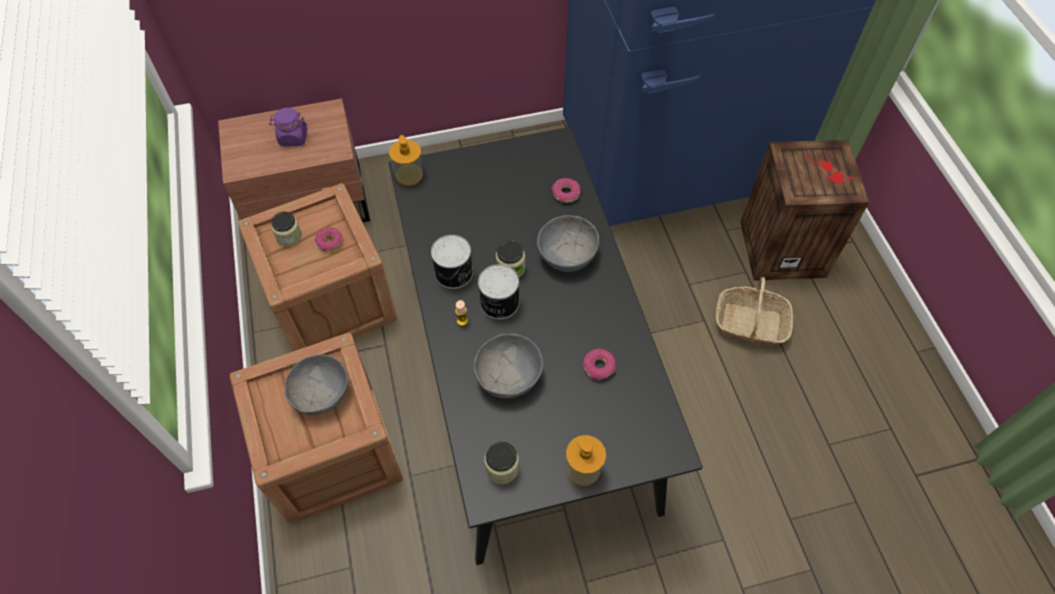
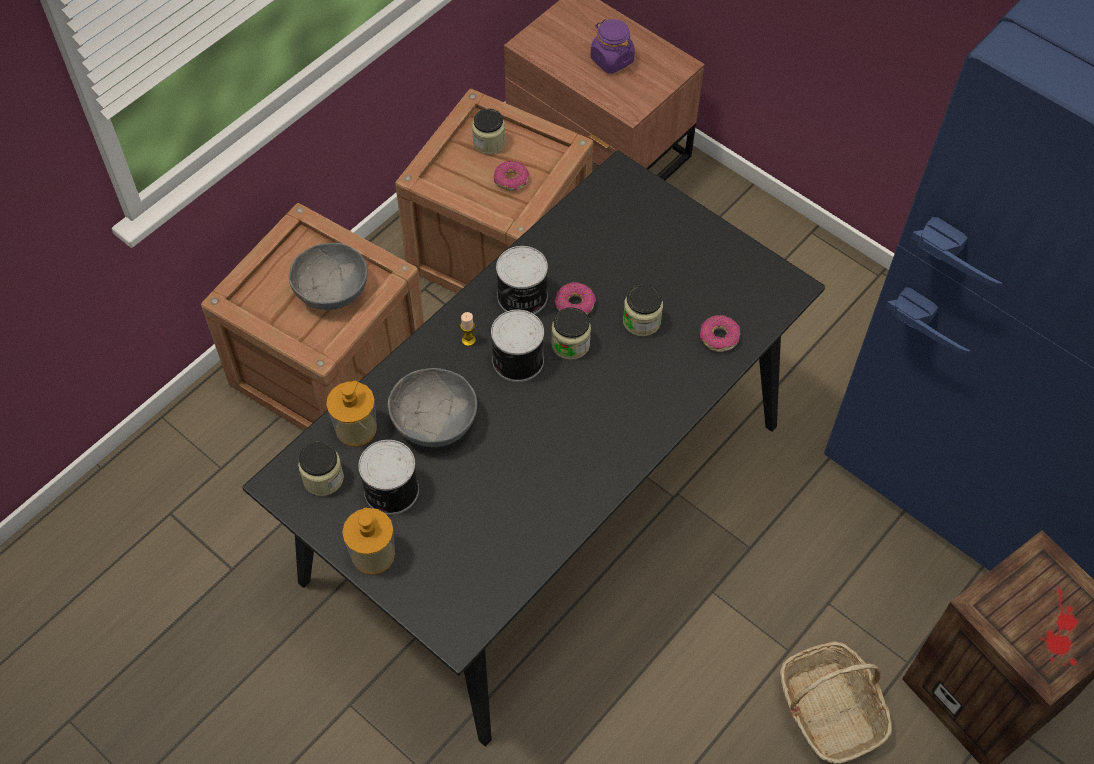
camera: 55 degrees right, 0 degrees up
soap dispenser [389,135,423,186] -> soap dispenser moved to [326,381,377,447]
grey bowl [537,215,599,272] -> none
donut [583,349,616,380] -> donut moved to [555,282,596,314]
none -> can [358,440,419,515]
none -> jar [623,284,663,336]

